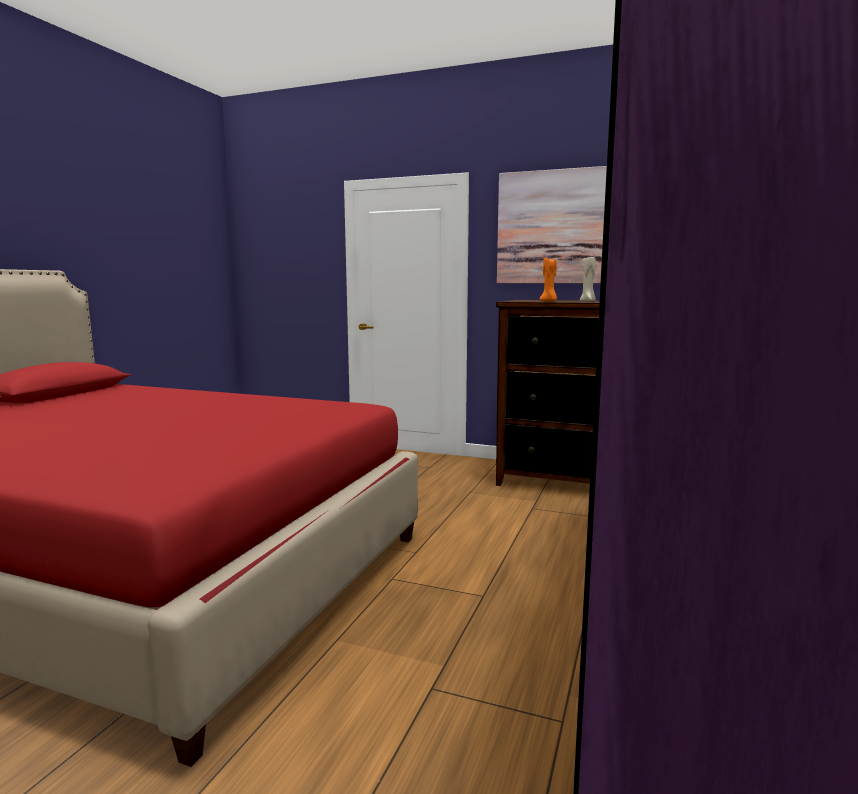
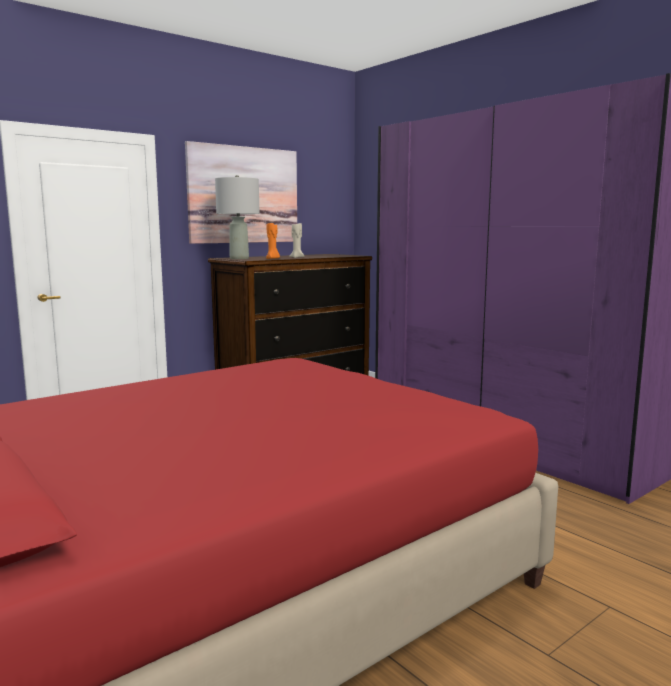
camera: 60 degrees left, 0 degrees up
none -> grey table lamp [215,175,260,259]

